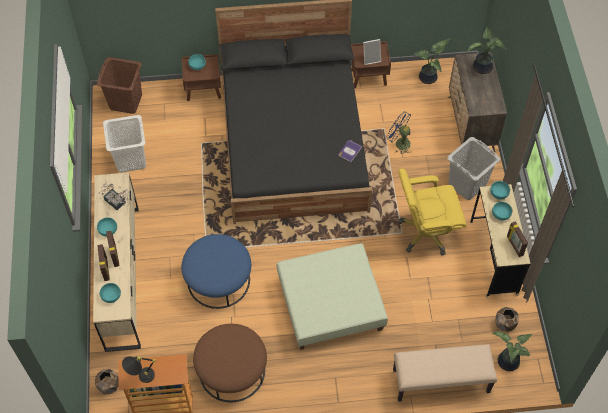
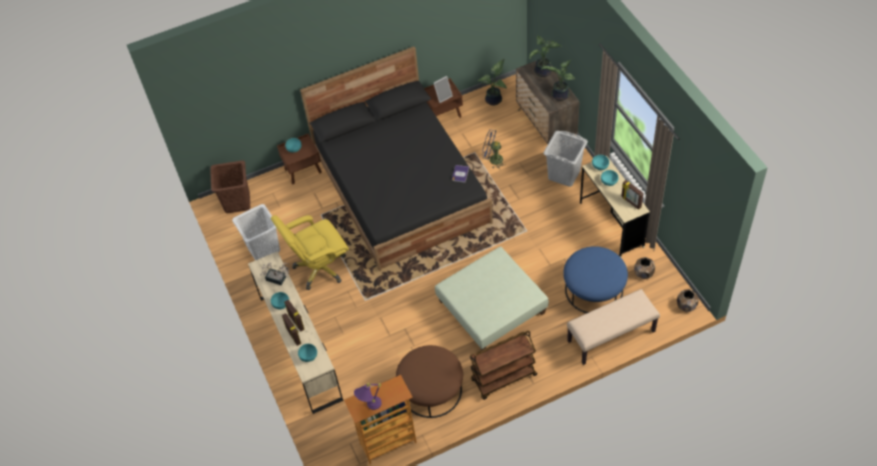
camera: 15 degrees left, 5 degrees down
brown planter [95,369,119,395] -> brown planter moved to [677,289,699,312]
black table lamp [122,356,156,383] -> purple table lamp [354,383,382,410]
blue ottoman [181,234,251,309] -> blue ottoman moved to [563,246,628,313]
yellow office chair [398,169,467,256] -> yellow office chair moved to [271,215,349,290]
potted plant [492,331,532,371] -> potted plant moved to [541,60,575,101]
none -> brown cart [470,331,537,400]

